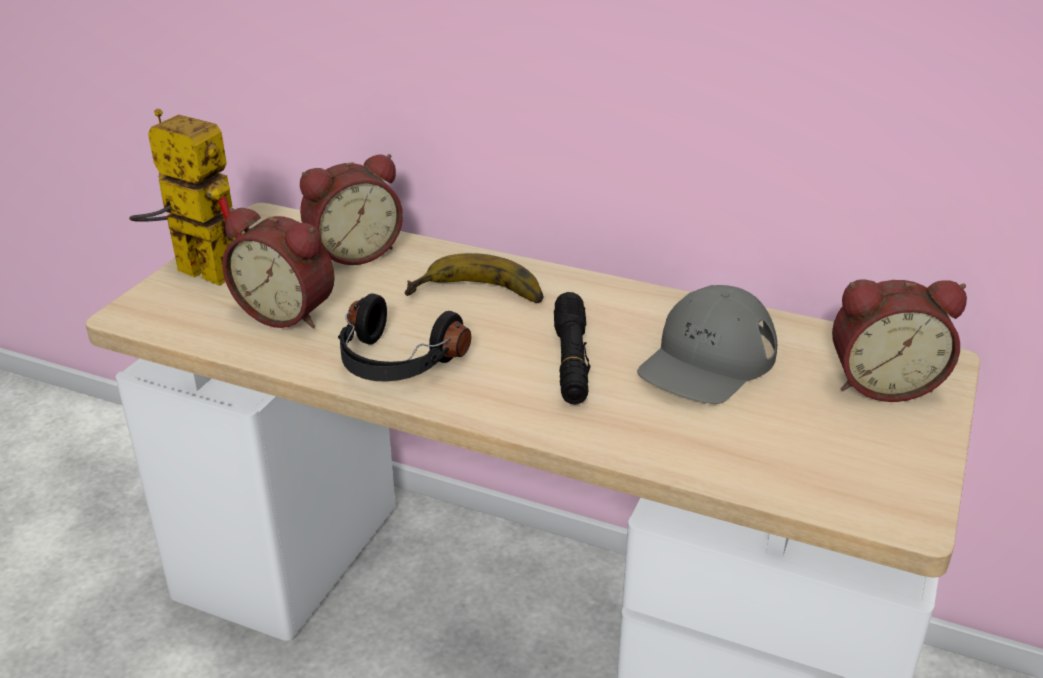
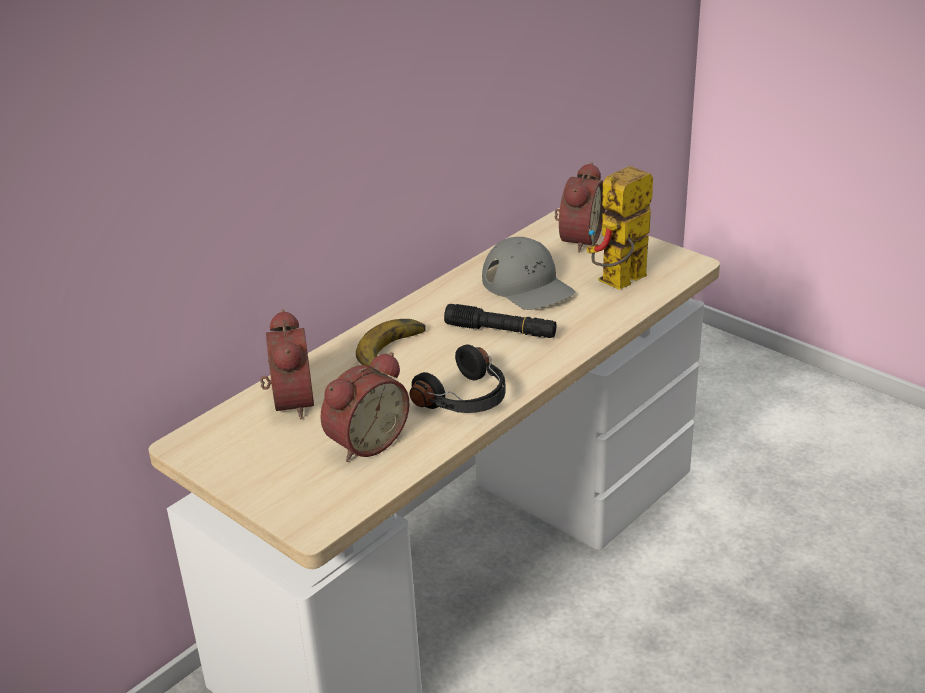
camera: 70 degrees left, 0 degrees up
toy robot [129,109,243,286] -> toy robot moved to [586,166,653,290]

